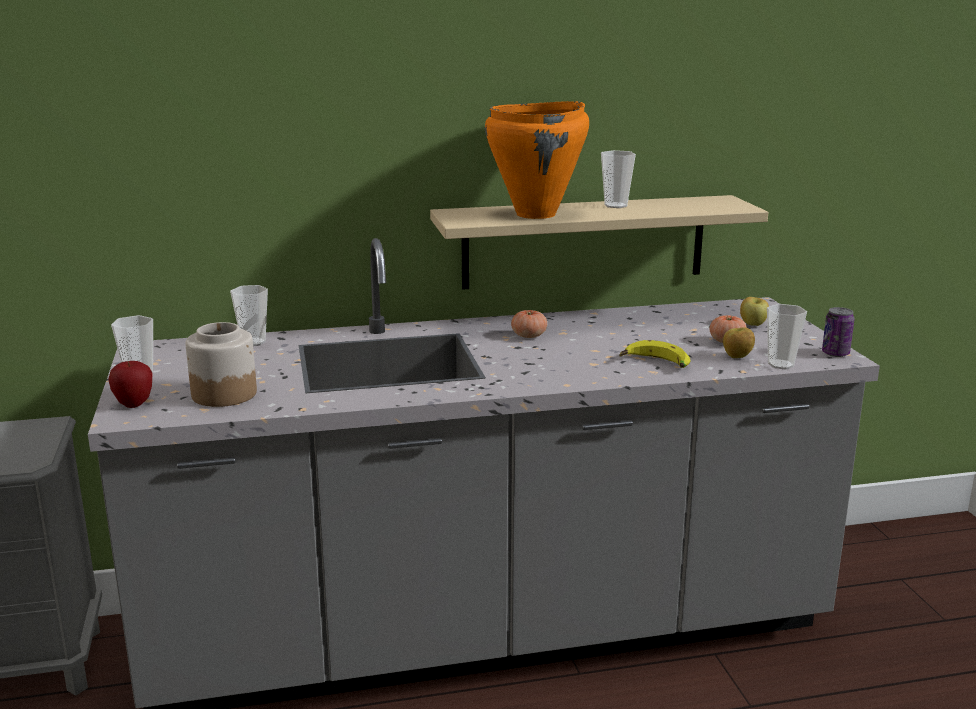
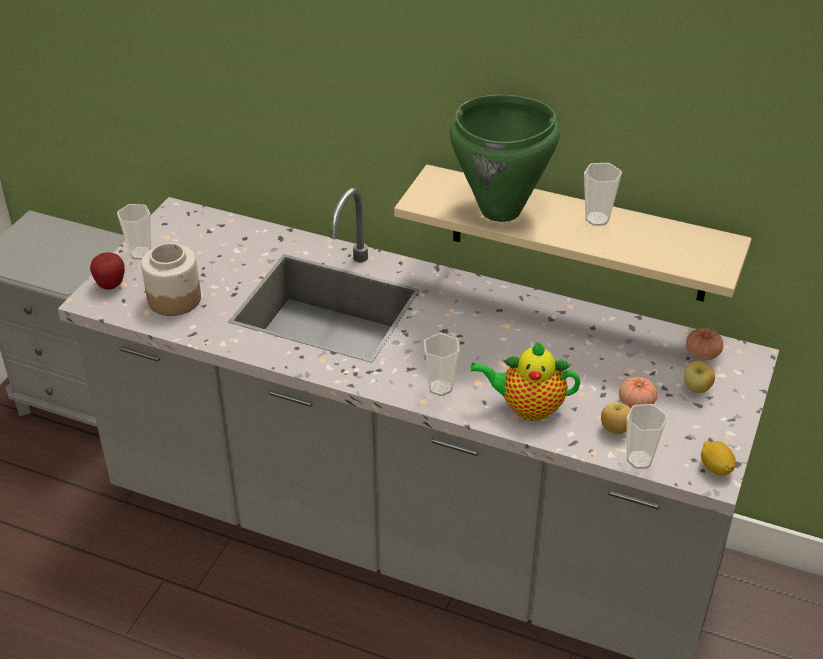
camera: 35 degrees right, 20 degrees up
cup [230,285,268,346] -> cup moved to [424,333,460,396]
orange cooking pot [485,101,589,219] -> green cooking pot [450,95,560,222]
tomato [511,310,547,338] -> tomato moved to [686,328,723,360]
banana [619,340,691,368] -> teapot [471,341,580,421]
can [822,307,854,357] -> lemon [701,441,736,476]

